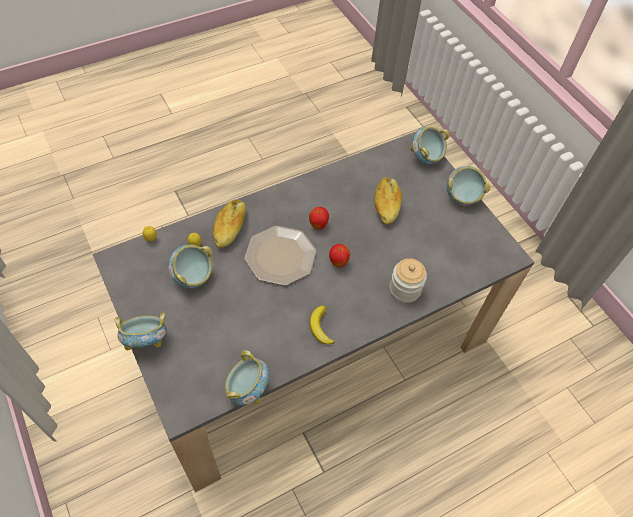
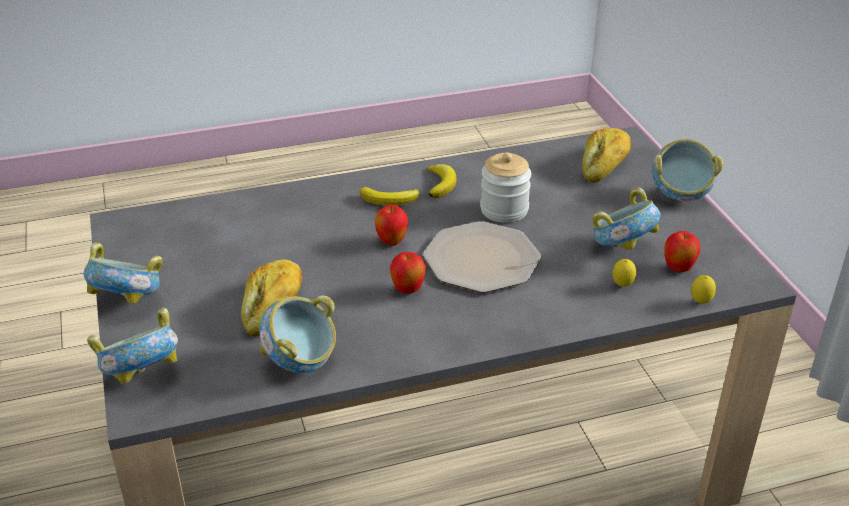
camera: 165 degrees left, 20 degrees down
bread [213,200,246,248] -> bread moved to [582,128,631,183]
bowl [225,350,269,405] -> bowl moved to [259,296,336,373]
jar [389,258,427,303] -> jar moved to [480,152,531,223]
none -> banana [360,187,419,205]
none -> apple [664,231,701,272]

